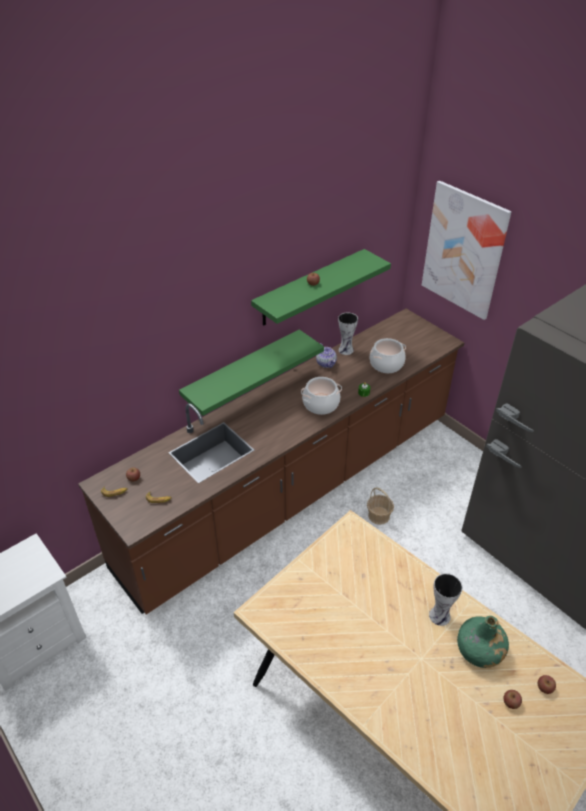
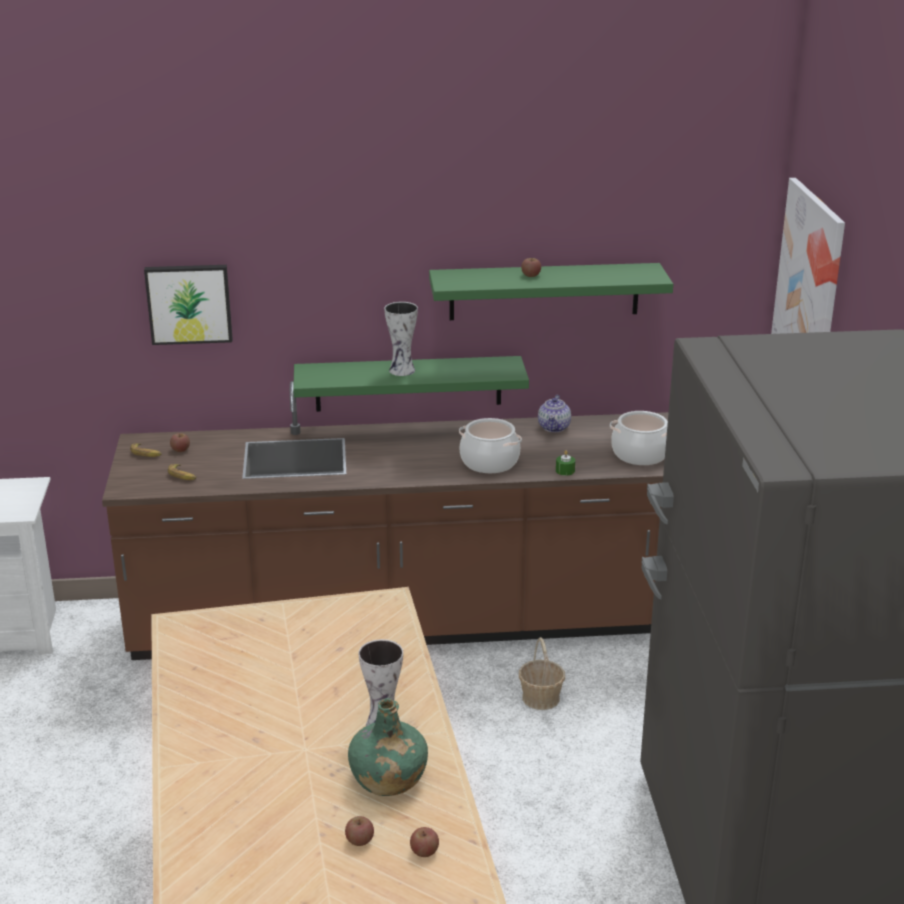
camera: 35 degrees right, 15 degrees down
vase [338,312,358,355] -> vase moved to [384,302,418,376]
none -> picture [144,265,233,345]

